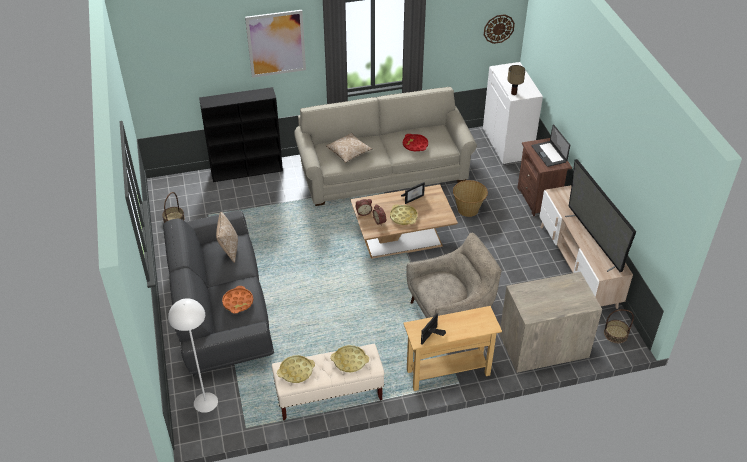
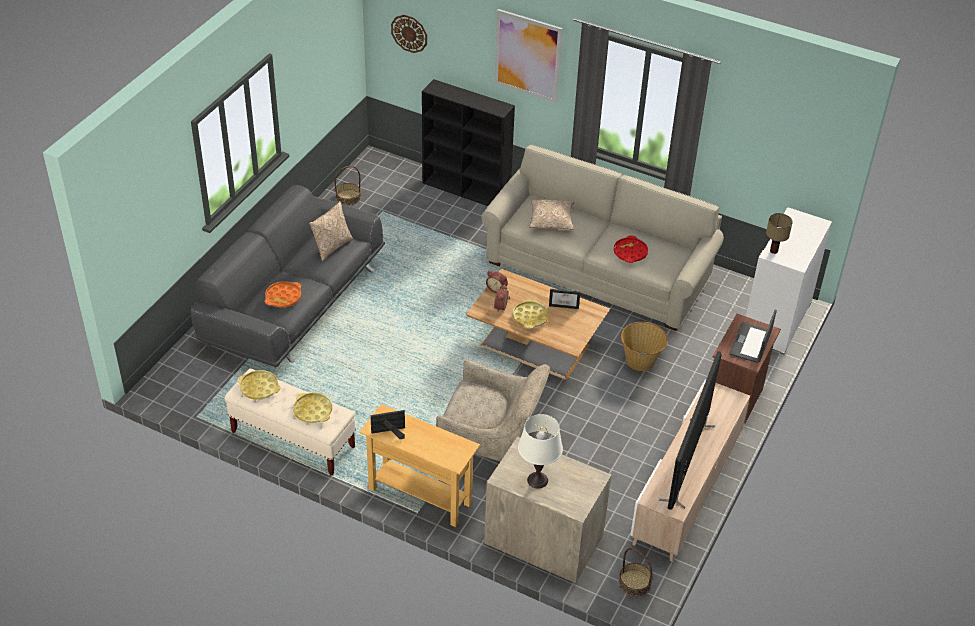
camera: 40 degrees right, 0 degrees up
white floor lamp [168,298,218,413] -> none
wall clock [484,14,515,44] -> wall clock moved to [391,15,427,53]
none -> white table lamp [518,414,563,489]

